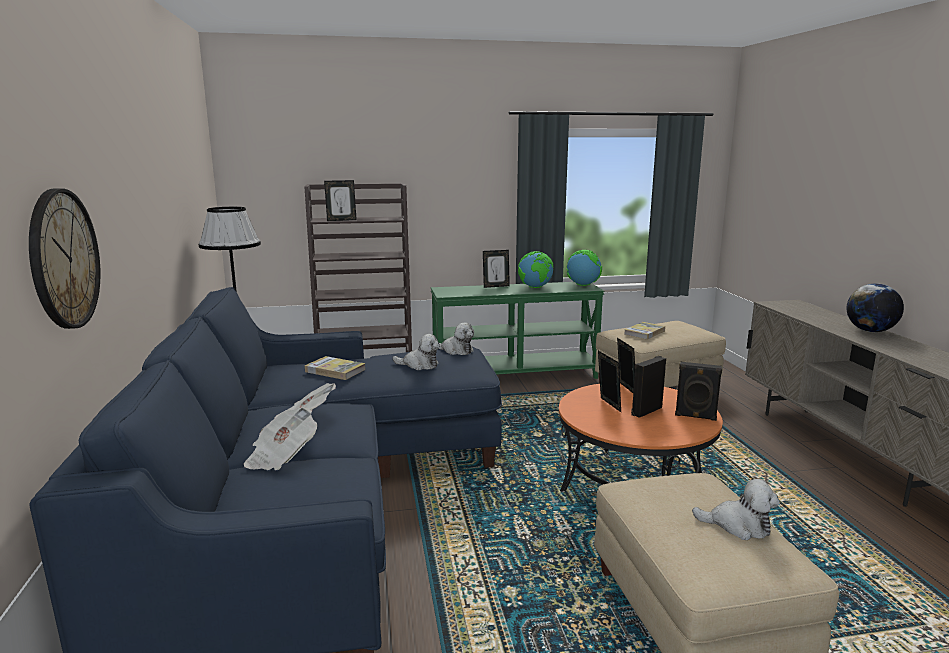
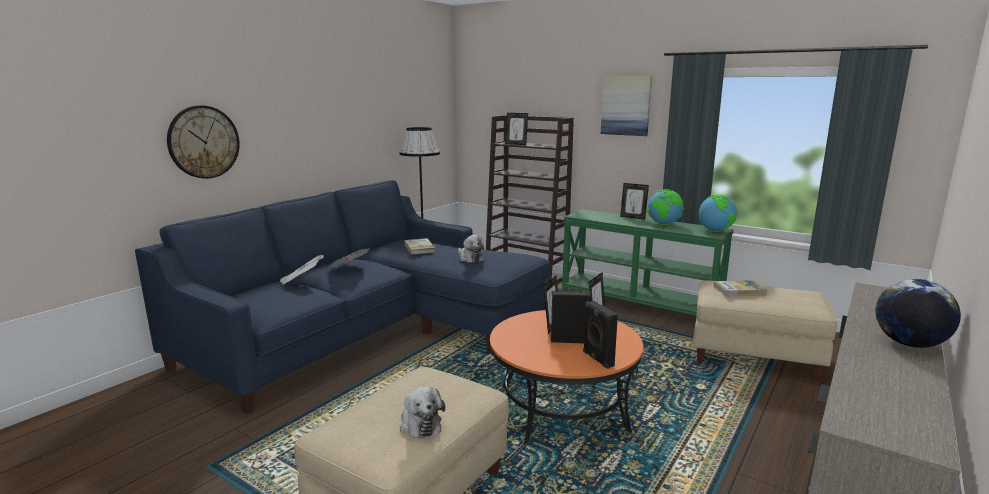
camera: 45 degrees right, 0 degrees up
plush toy [439,322,474,355] -> none
none -> picture [601,76,652,136]

